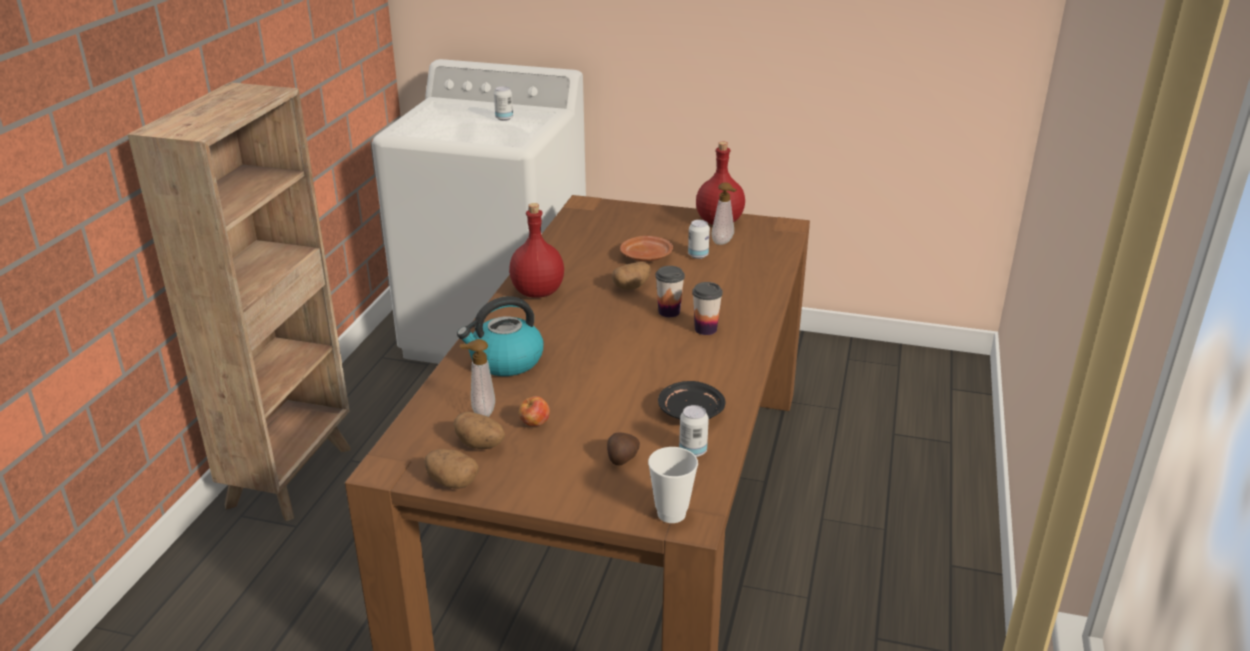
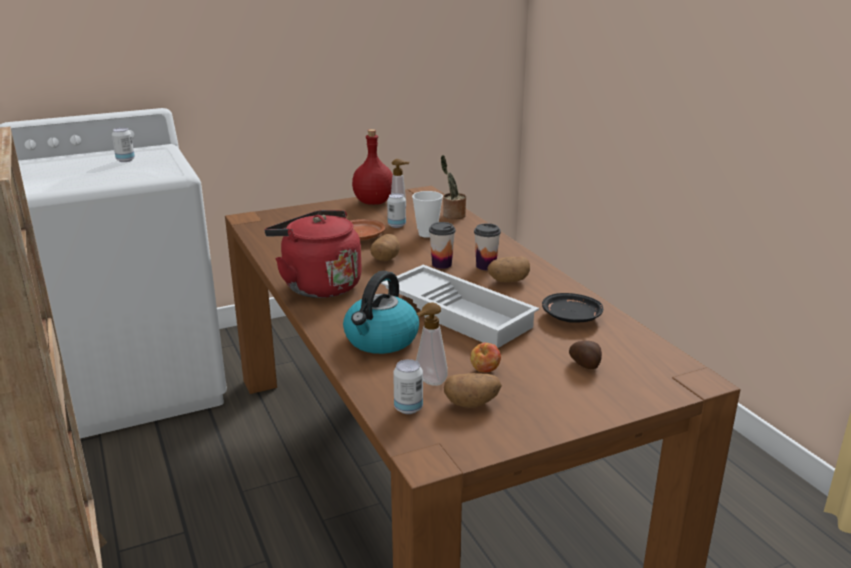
camera: 40 degrees left, 5 degrees down
potato [424,449,479,489] -> potato moved to [487,257,530,283]
red bottle [509,203,564,298] -> red kettle [265,210,362,298]
cup [648,447,698,523] -> cup moved to [412,191,443,238]
can [679,405,709,457] -> can moved to [393,359,423,414]
none -> white tray [381,265,539,348]
none -> potted plant [441,155,466,219]

